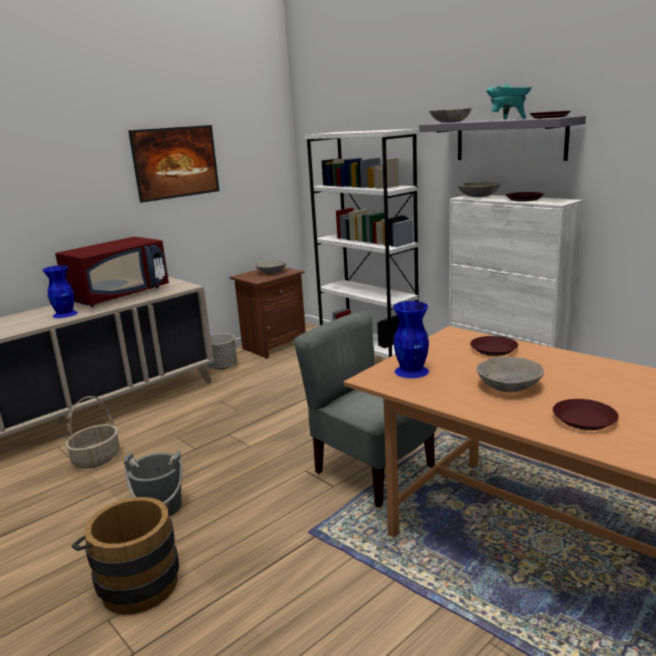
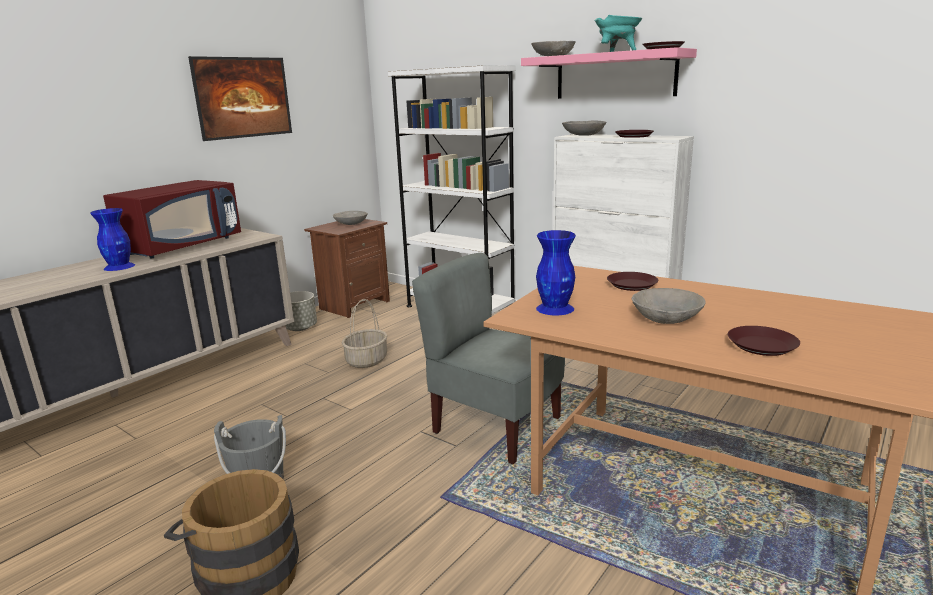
camera: 10 degrees left, 0 degrees up
basket [65,396,120,469] -> basket moved to [342,299,387,368]
grey shelf [419,116,586,161] -> pink shelf [521,47,697,99]

